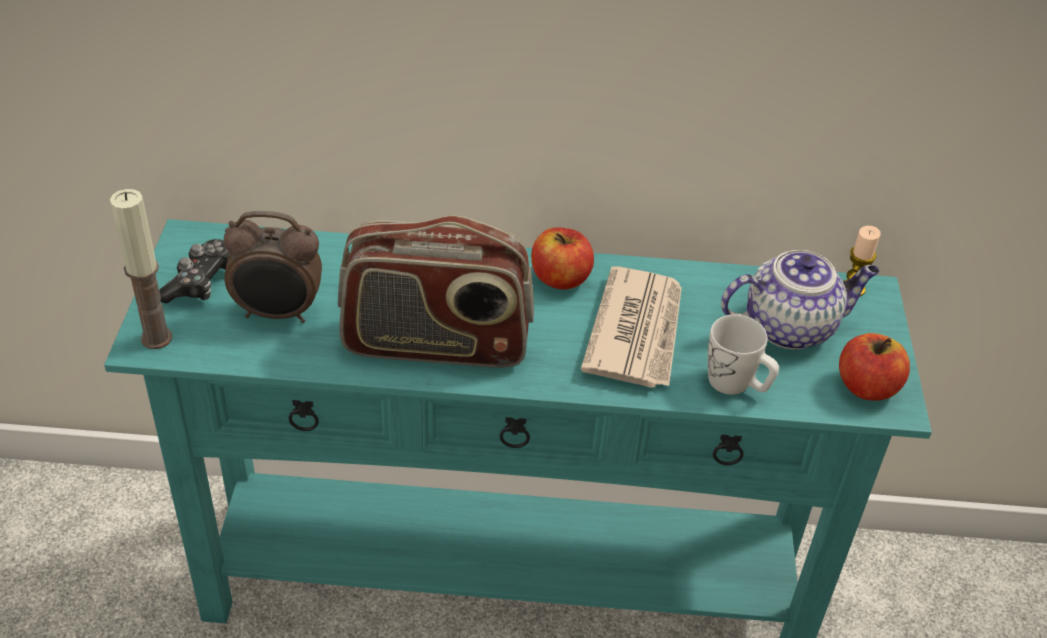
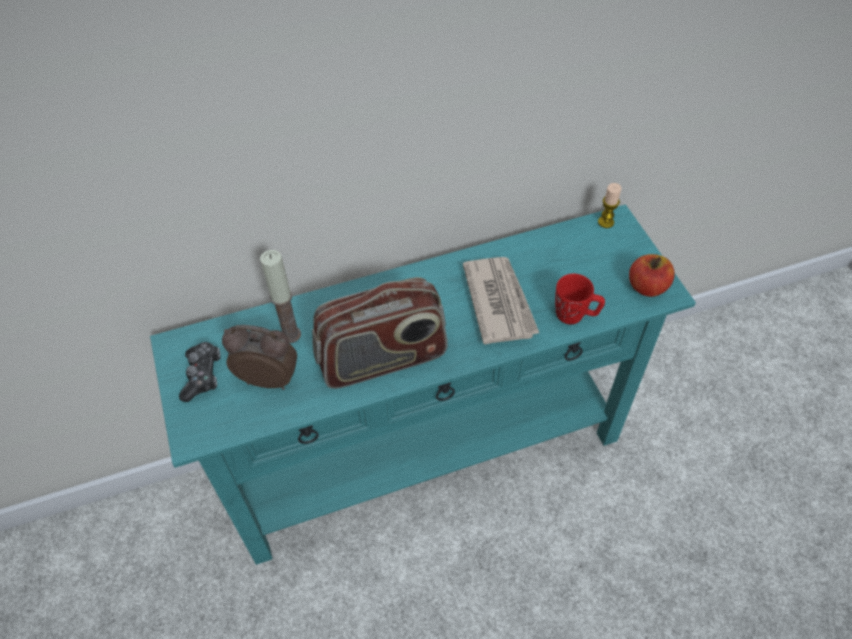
camera: 20 degrees left, 10 degrees up
candle [110,189,172,349] -> candle moved to [260,250,301,343]
alarm clock [224,211,322,323] -> alarm clock turned 150 degrees counterclockwise [222,325,297,390]
apple [531,227,594,290] -> none
white mug [708,314,779,395] -> red mug [555,274,605,324]
teapot [721,250,880,349] -> none

